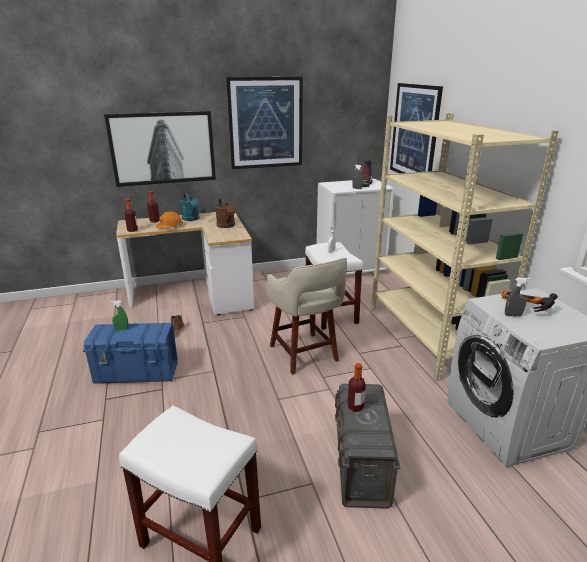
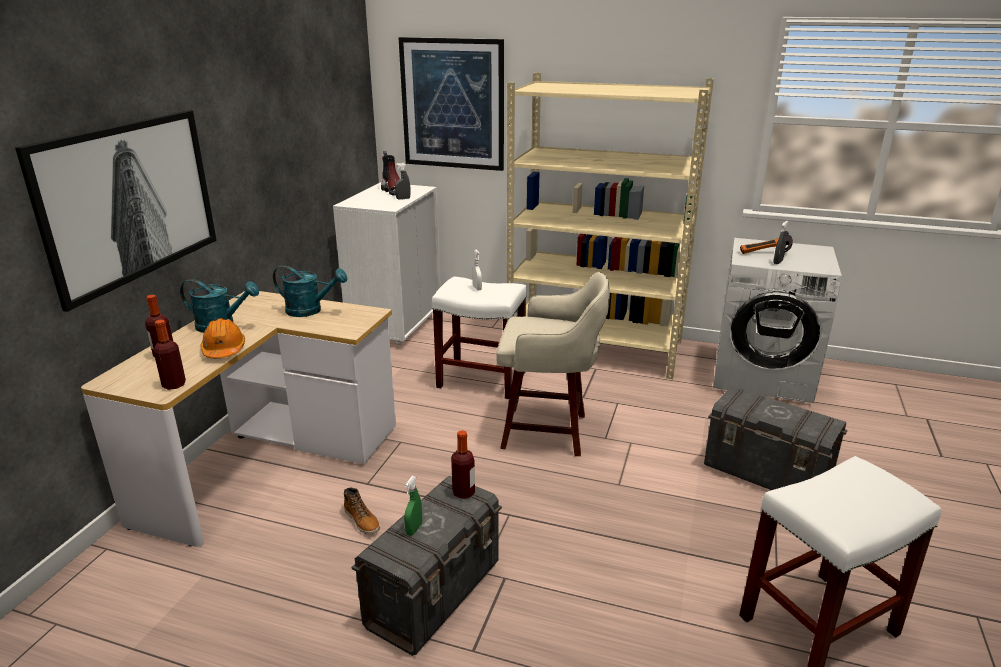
camera: 55 degrees left, 0 degrees up
blue storage box [83,323,178,384] -> grey storage box [352,476,502,656]
brown watering can [215,198,236,228] -> turquoise watering can [273,265,347,317]
picture [226,77,303,169] -> none
bottle [347,363,366,412] -> bottle moved to [451,430,475,499]

